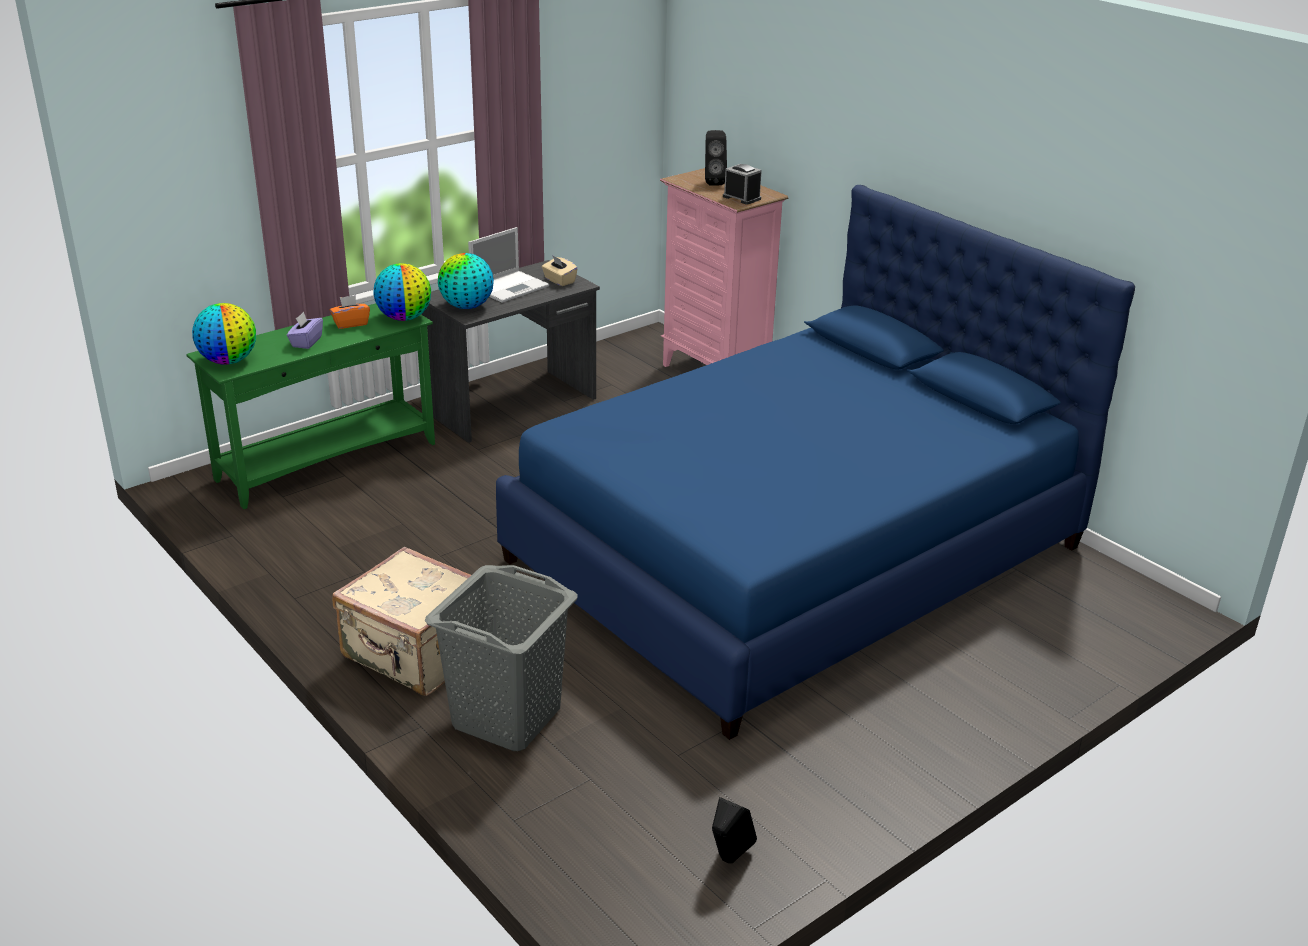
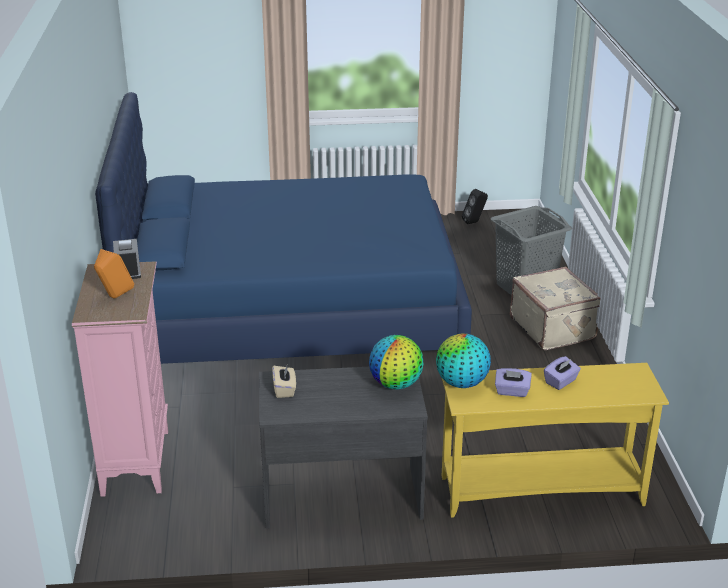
camera: 145 degrees left, 0 degrees up
green console table [186,303,435,509] -> yellow console table [442,363,669,518]
globe [192,303,256,364] -> none
orange tissue box [330,295,370,329] -> purple tissue box [495,368,532,397]
laptop [468,227,549,303] -> none
black speaker [705,130,727,186] -> orange speaker [94,249,134,298]

